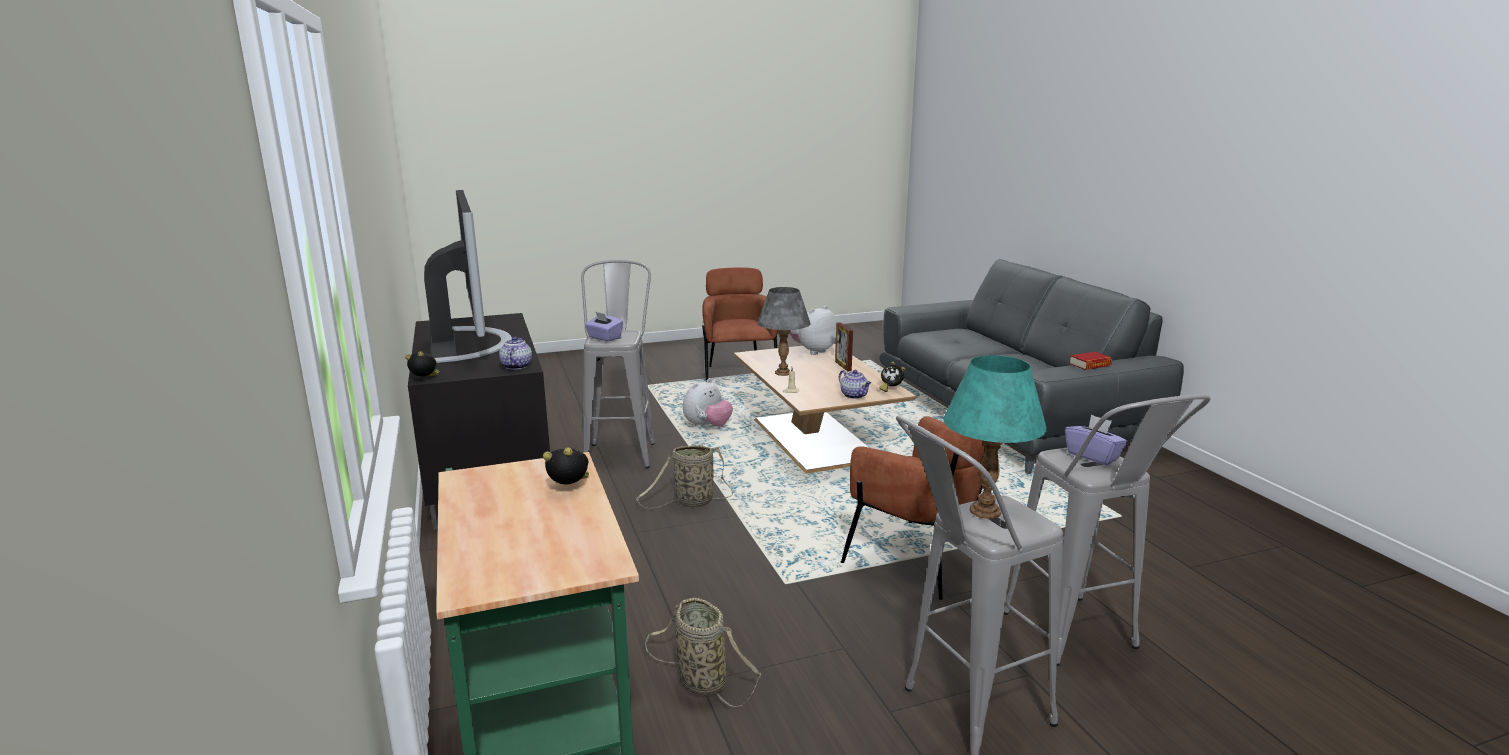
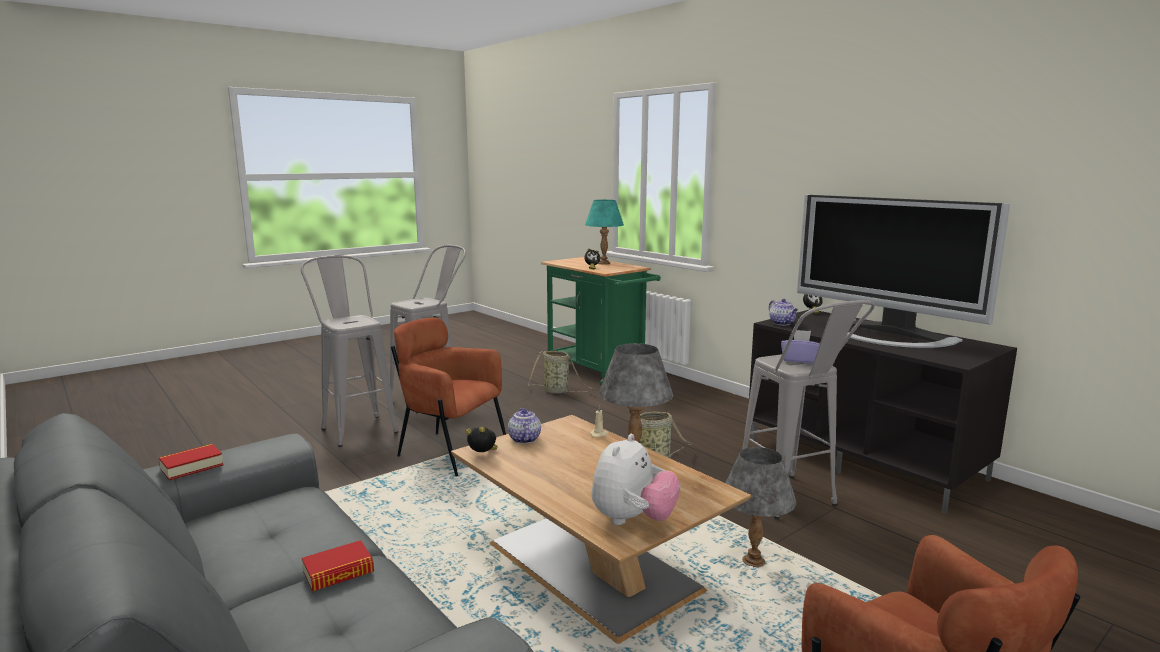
camera: 160 degrees right, 5 degrees down
plush toy [683,379,733,427] -> grey table lamp [726,447,796,567]
picture frame [835,322,853,372] -> none
teapot [839,370,871,399] -> teapot turned 45 degrees clockwise [508,408,541,444]
turquoise table lamp [943,355,1047,519] -> turquoise table lamp moved to [585,200,624,264]
purple tissue box [1065,414,1127,465] -> none
none -> book [302,540,374,592]

